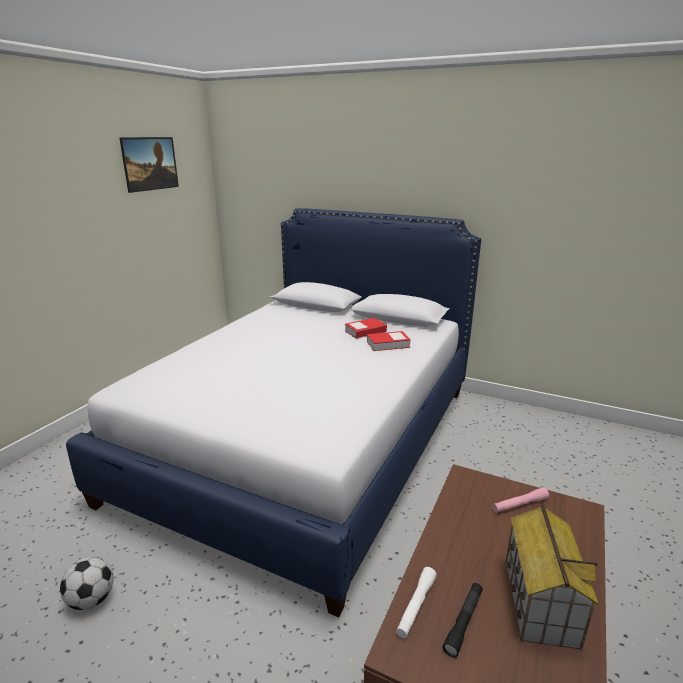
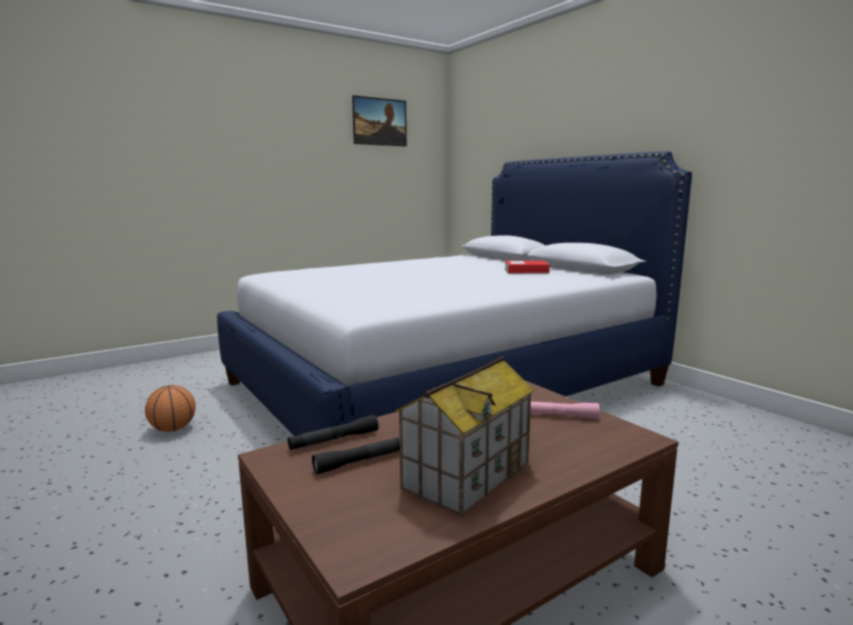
camera: 30 degrees right, 10 degrees down
football [60,557,113,610] -> basketball [145,385,196,432]
book [367,331,411,351] -> none
white flashlight [396,567,437,638] -> black flashlight [288,415,379,450]

